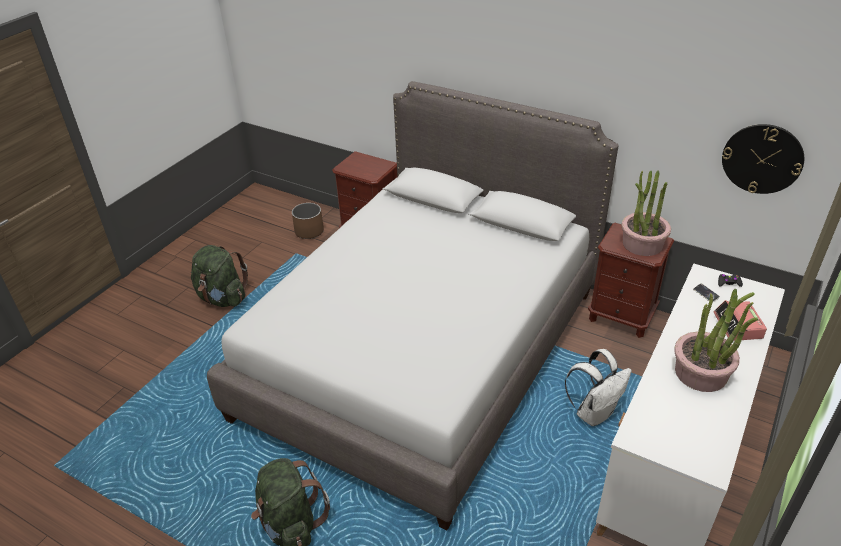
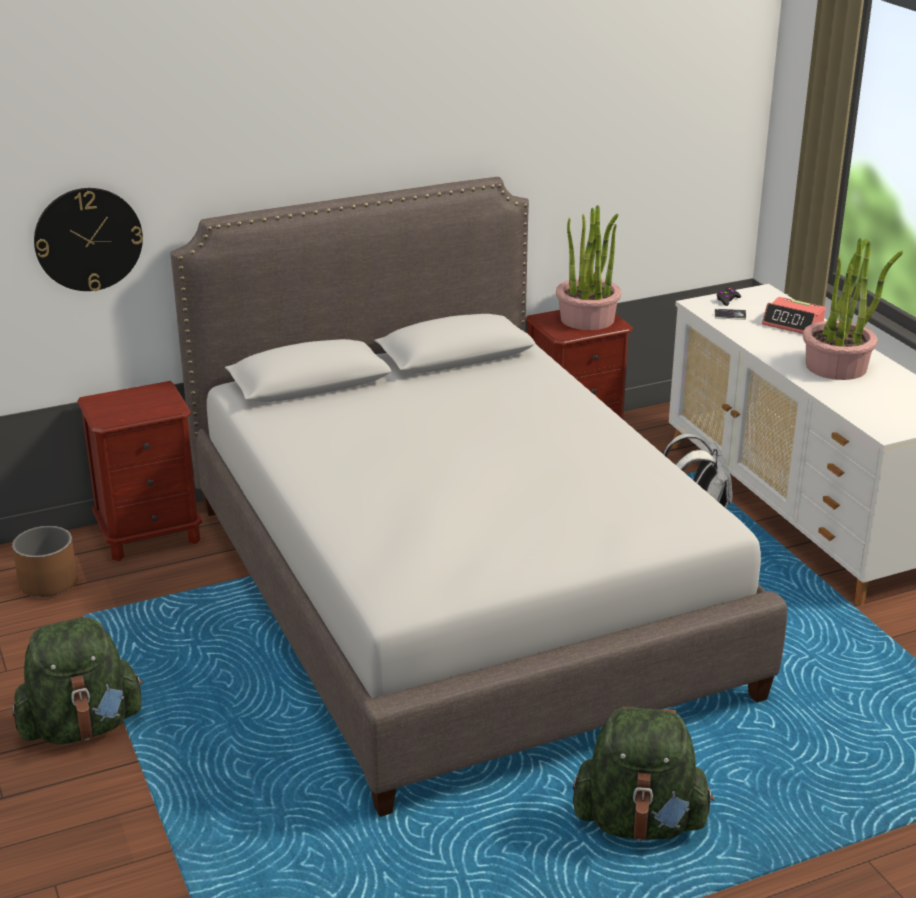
camera: 55 degrees left, 10 degrees down
wall clock [722,124,804,194] -> wall clock moved to [34,188,143,291]

